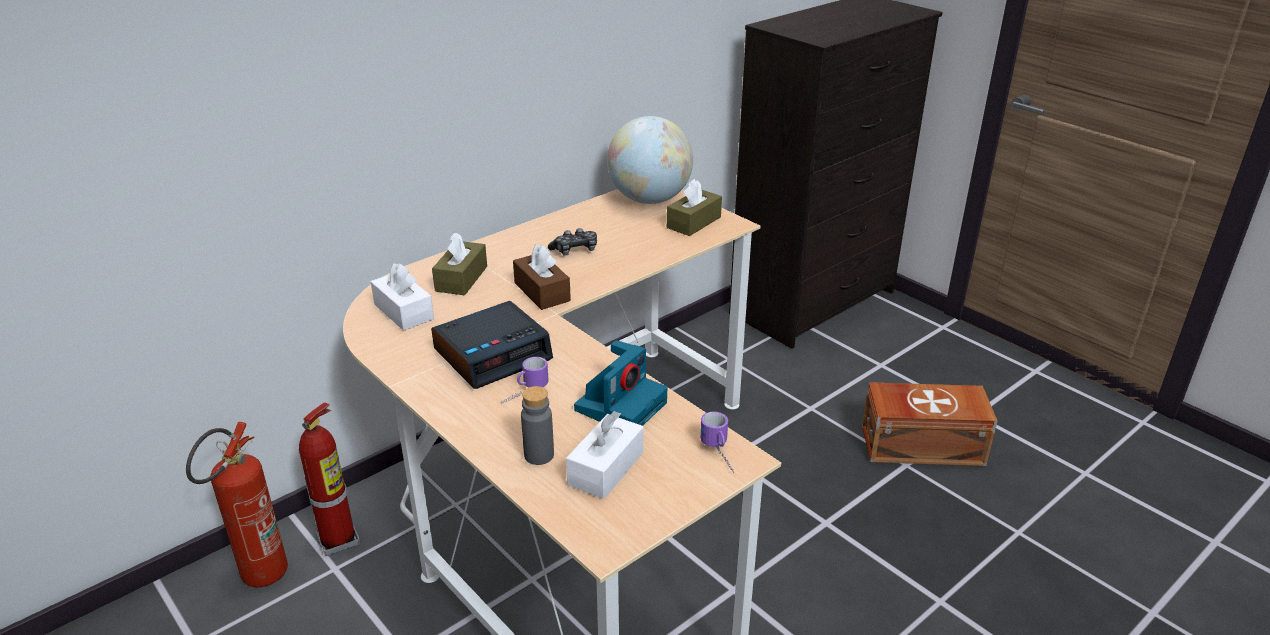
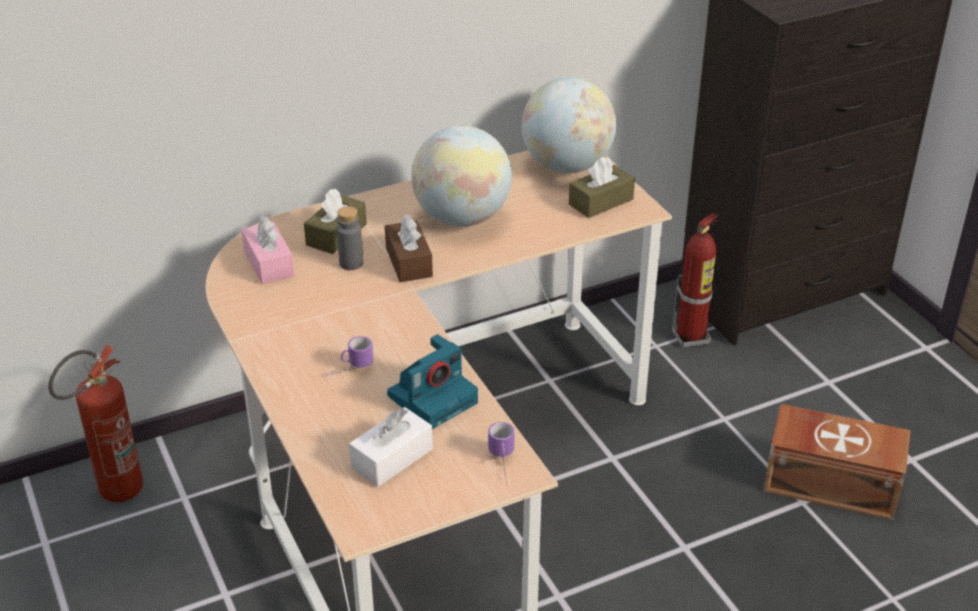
camera: 15 degrees right, 5 degrees up
fire extinguisher [299,402,359,556] -> fire extinguisher moved to [672,213,719,348]
white tissue box [371,263,434,331] -> pink tissue box [241,216,294,284]
alarm clock [431,301,553,389] -> none
grey bottle [521,386,554,465] -> grey bottle moved to [336,206,363,270]
game controller [548,228,597,256] -> globe [411,126,512,227]

